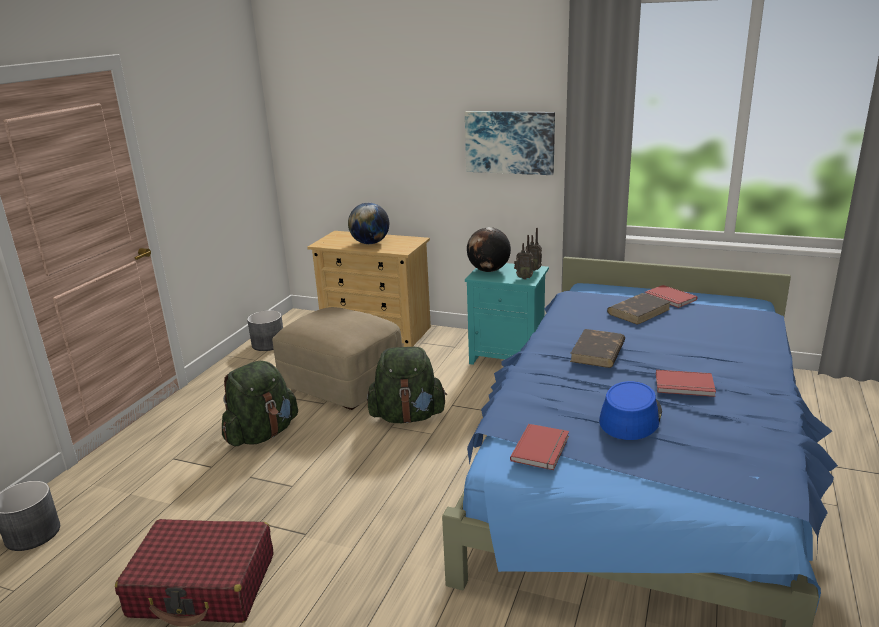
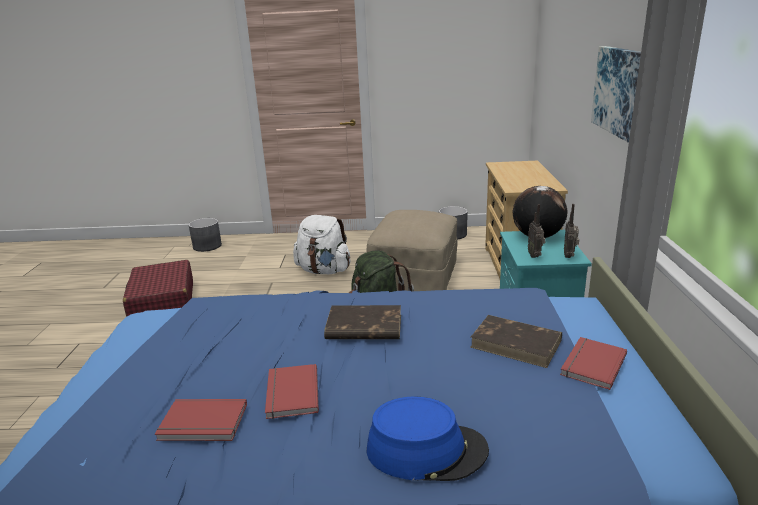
camera: 70 degrees right, 0 degrees up
green backpack [222,361,298,446] -> white backpack [293,215,350,274]
globe [348,203,389,244] -> none
red book [510,424,569,470] -> red book moved to [155,399,247,441]
blue hat [599,381,662,440] -> blue hat moved to [367,397,489,481]

